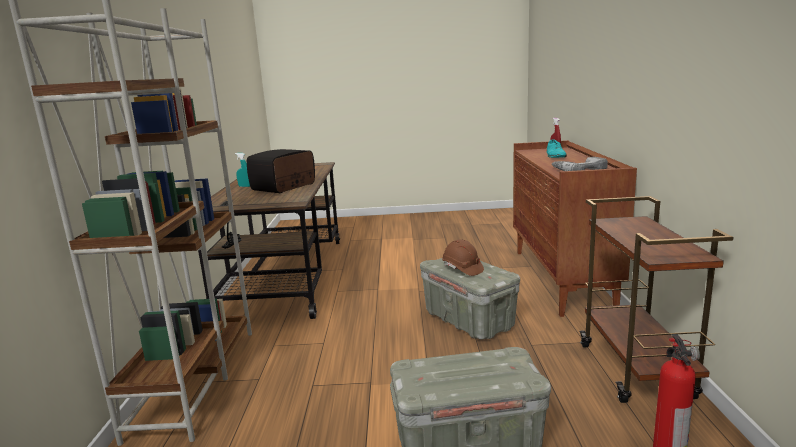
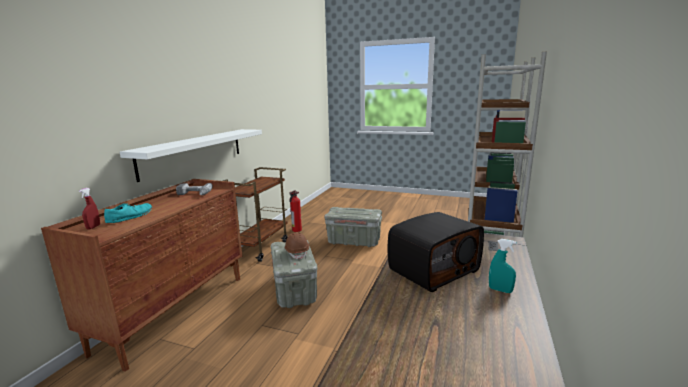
camera: 160 degrees left, 0 degrees up
none -> white shelf [120,129,262,182]

